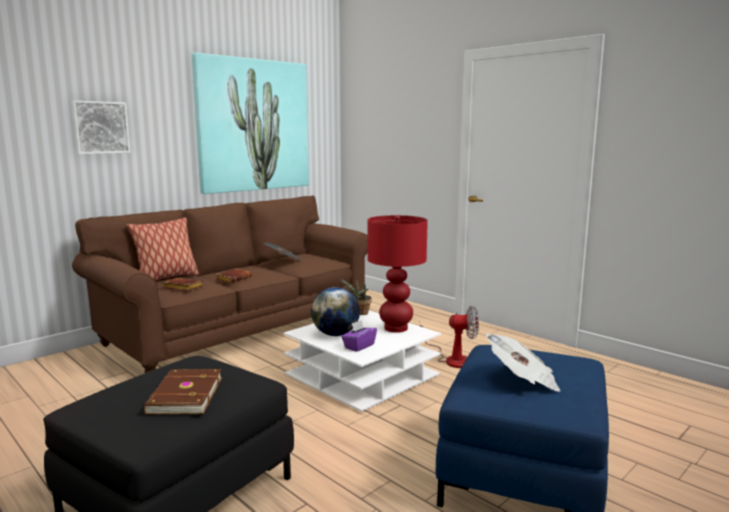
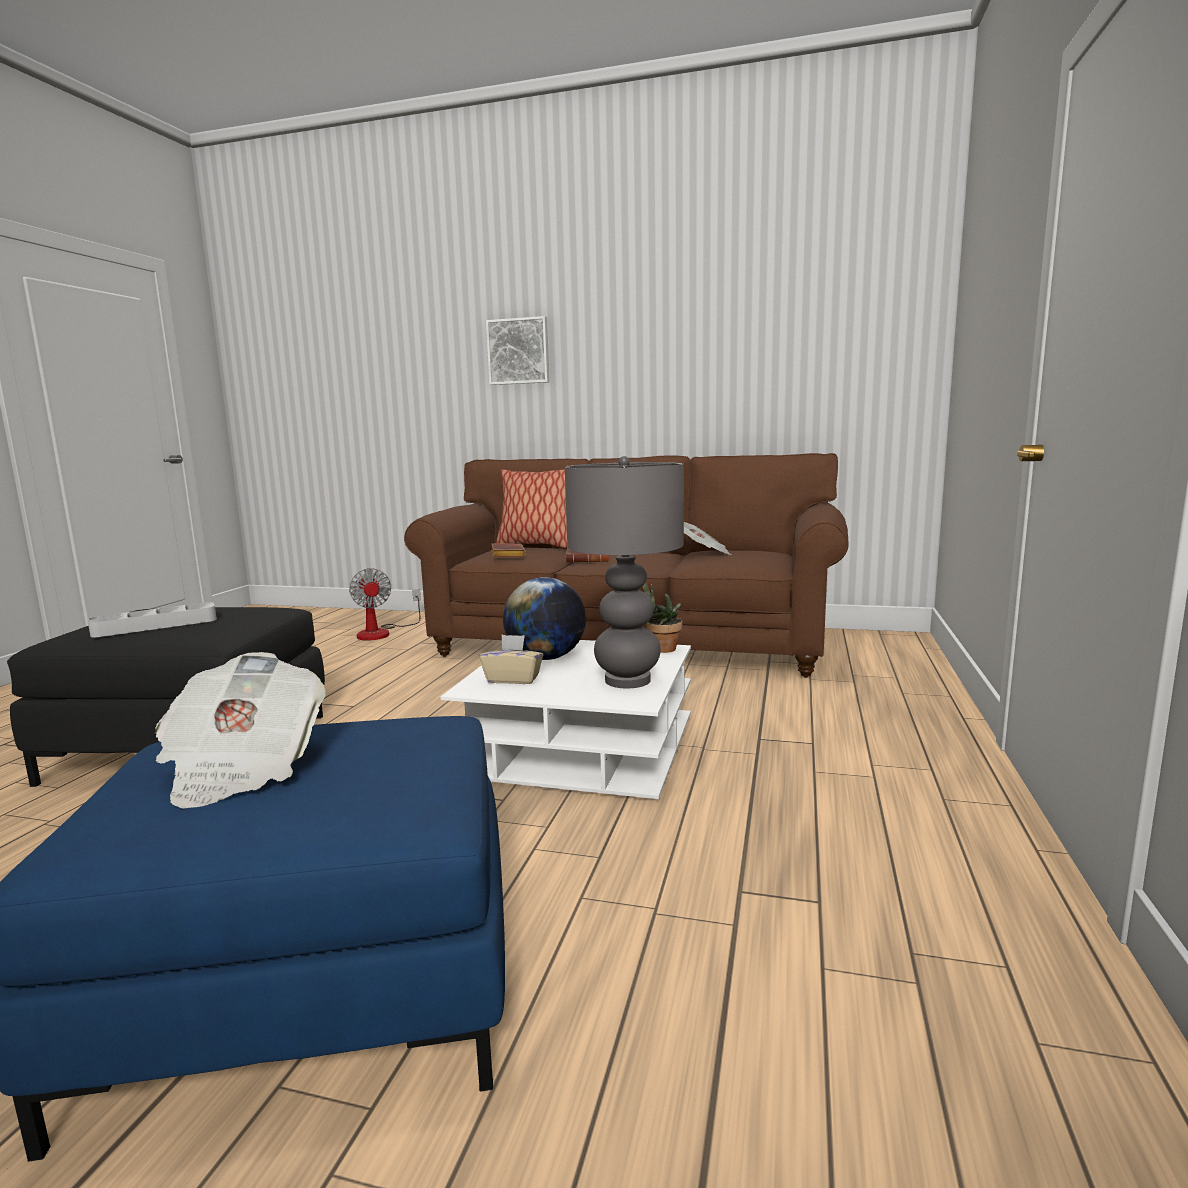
camera: 60 degrees right, 0 degrees up
brown book [143,369,222,415] -> grey tray [88,602,217,637]
picture [192,53,309,194] -> none
purple tissue box [341,320,377,352] -> beige tissue box [479,635,543,684]
red table lamp [367,215,428,333] -> grey table lamp [565,456,684,688]
fan [419,306,479,368] -> fan moved to [349,568,421,641]

